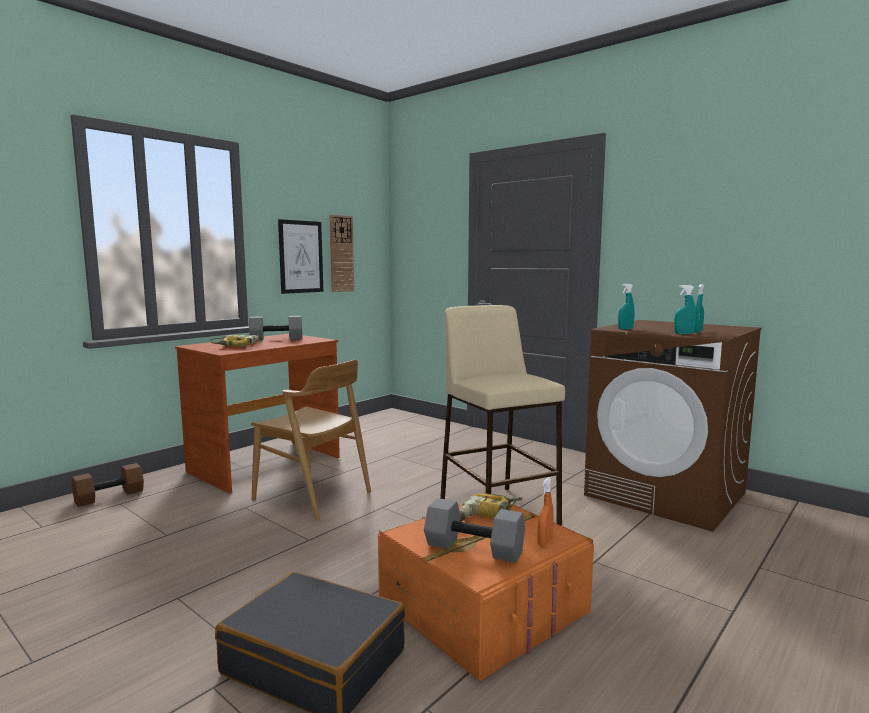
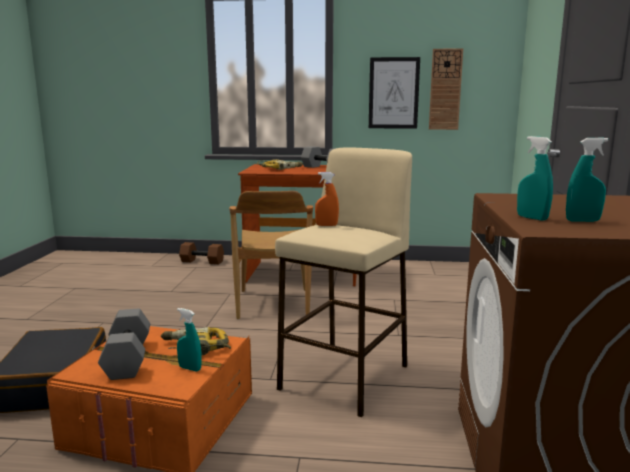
camera: 55 degrees right, 5 degrees up
orange spray bottle [538,478,554,547] -> orange spray bottle moved to [315,172,339,226]
turquoise spray bottle [618,283,635,330] -> turquoise spray bottle moved to [177,308,202,372]

